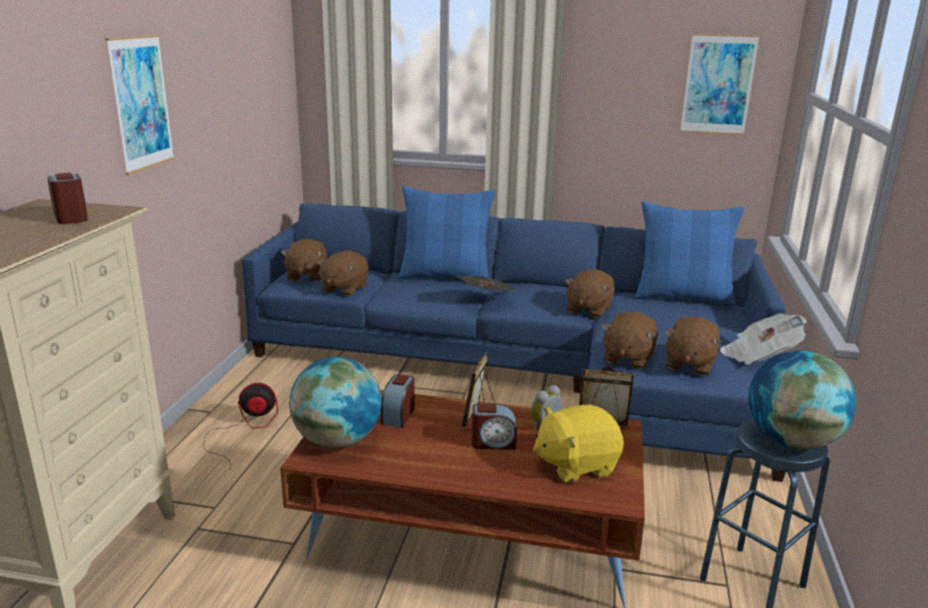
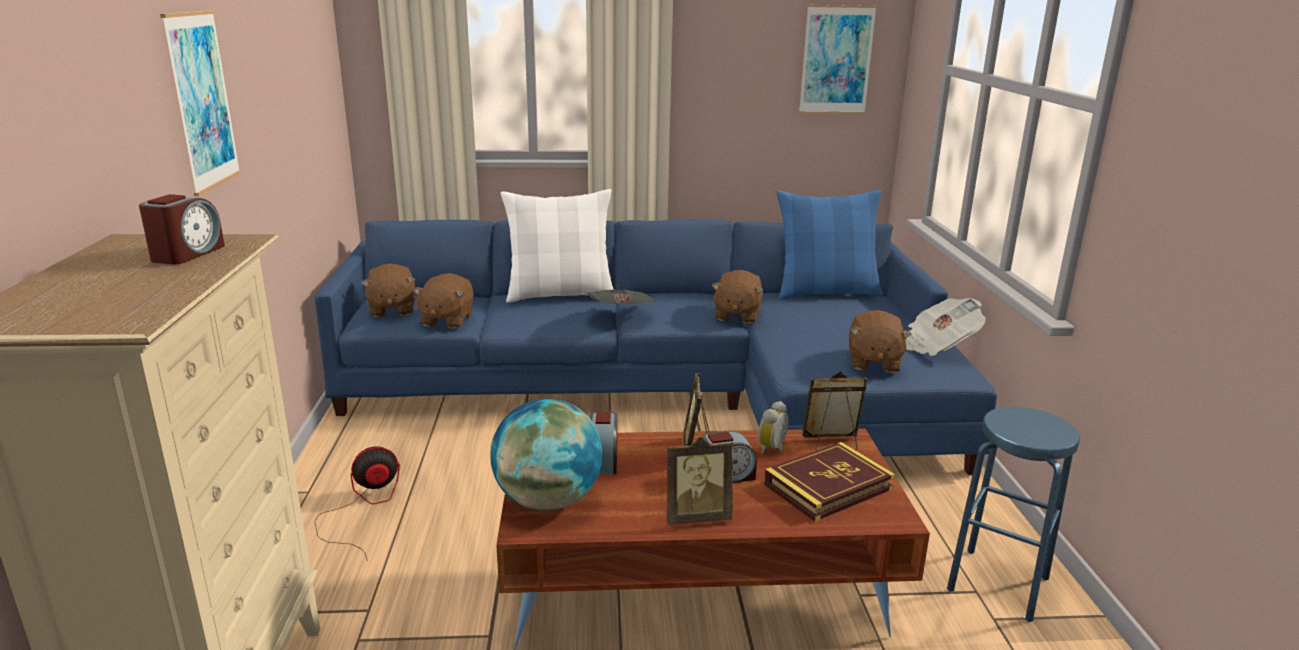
camera: 15 degrees left, 0 degrees up
alarm clock [48,173,88,224] -> alarm clock turned 60 degrees clockwise [139,194,225,265]
blue pillow [398,186,496,279] -> white pillow [500,189,613,303]
yellow plush toy [533,405,624,483] -> book [764,442,895,522]
brown plush toy [601,312,658,369] -> none
globe [749,350,856,449] -> none
none -> picture frame [667,436,733,525]

